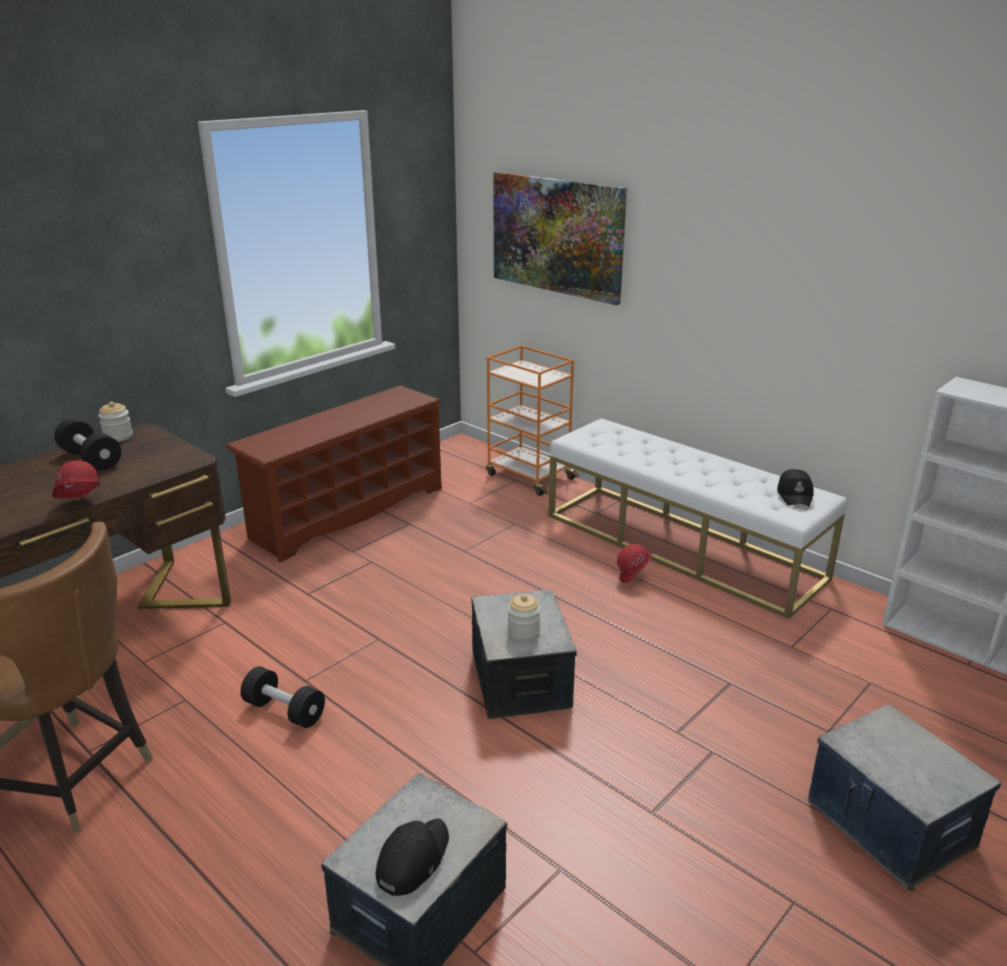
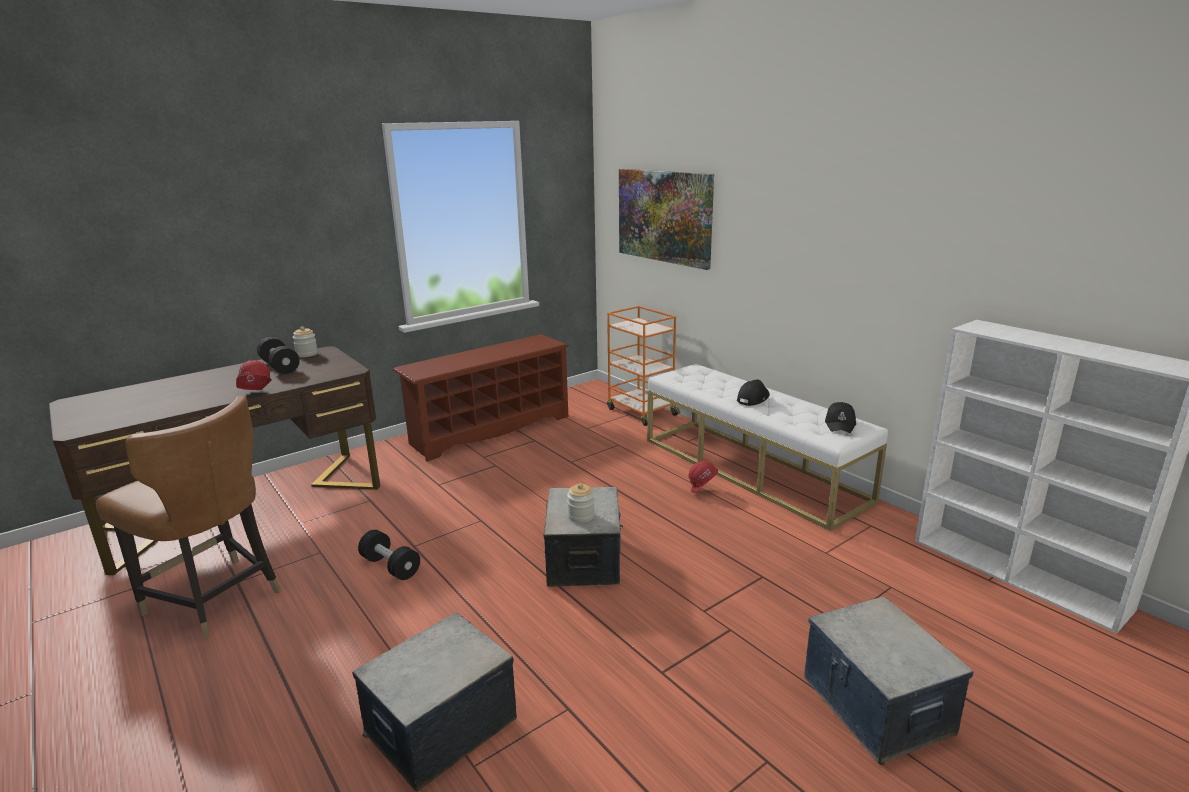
camera: 10 degrees right, 5 degrees down
black cap [376,818,449,896] -> black cap moved to [737,379,770,406]

